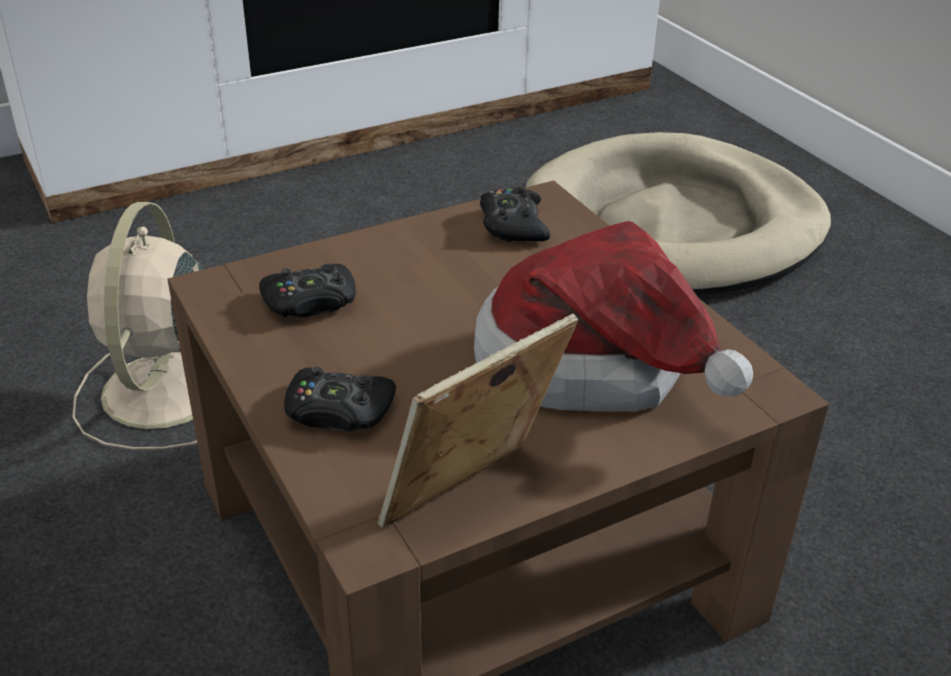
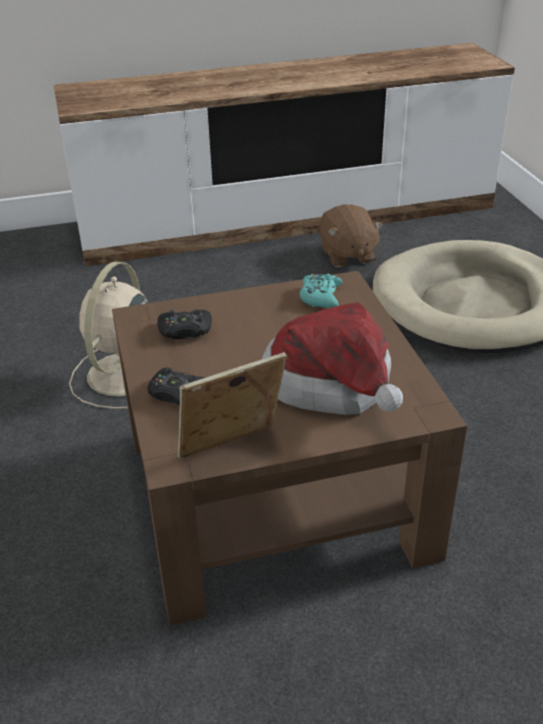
camera: 15 degrees right, 0 degrees up
black game controller [480,187,551,242] -> turquoise game controller [300,274,343,308]
none -> brown plush toy [319,204,383,268]

